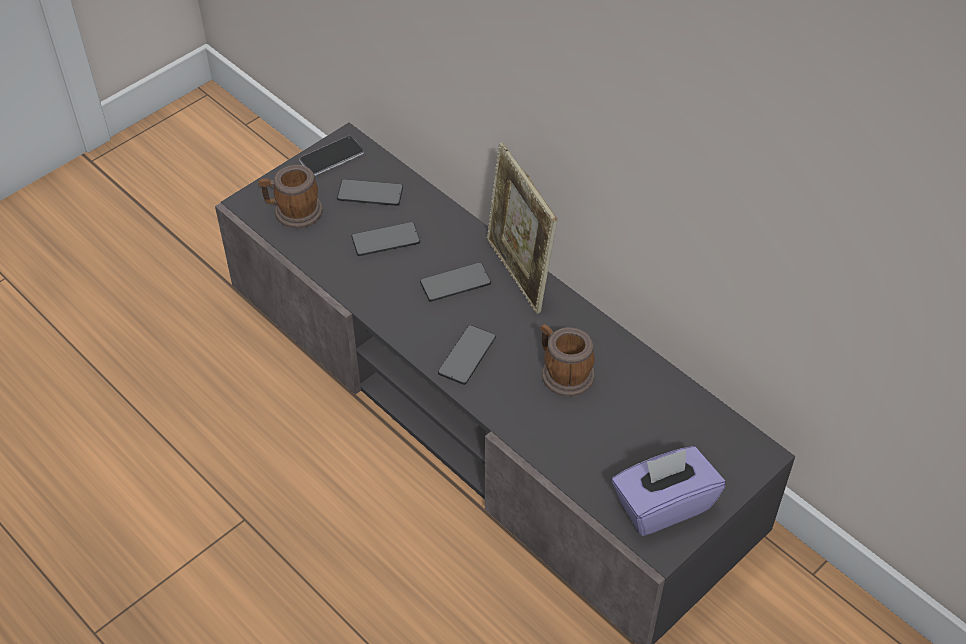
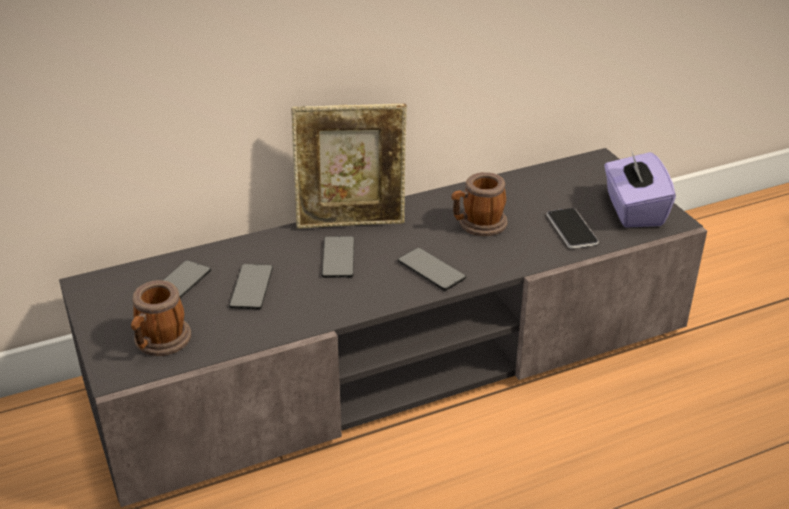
camera: 70 degrees left, 15 degrees down
phone [299,136,364,176] -> phone moved to [547,208,599,249]

